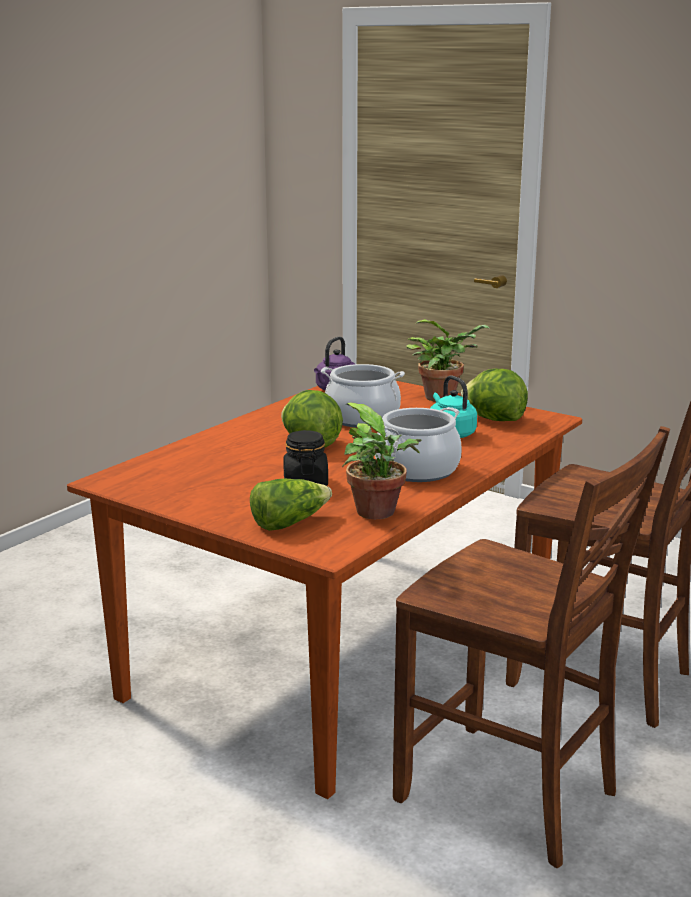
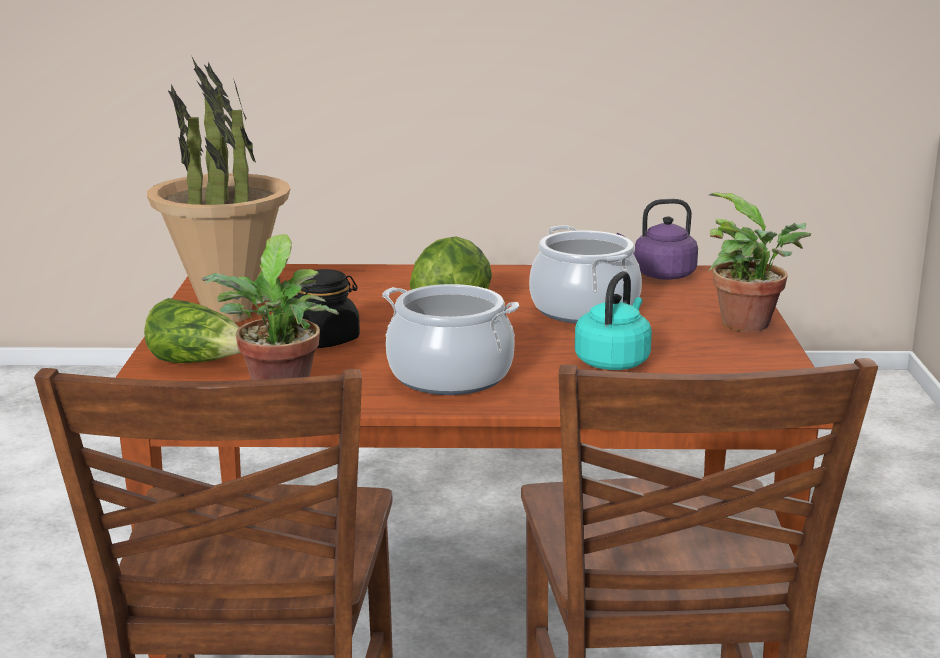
camera: 55 degrees right, 0 degrees up
lettuce [461,369,528,421] -> none
none -> potted plant [147,57,291,323]

